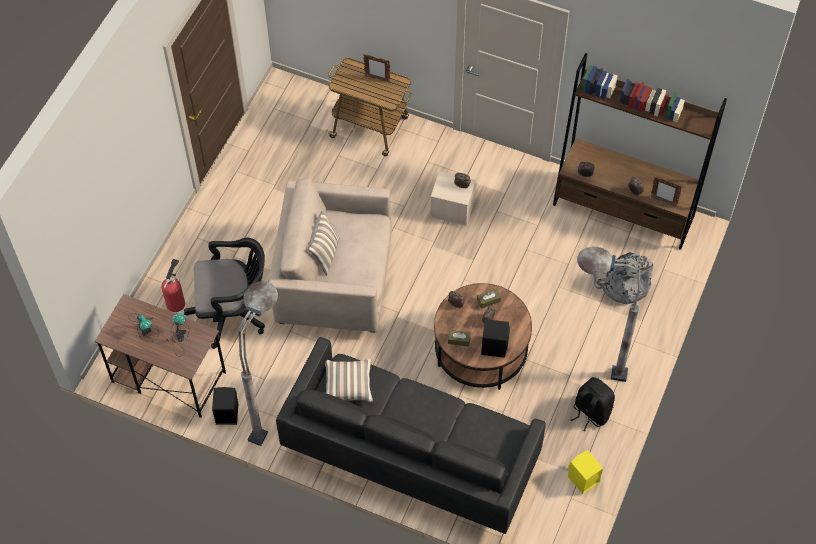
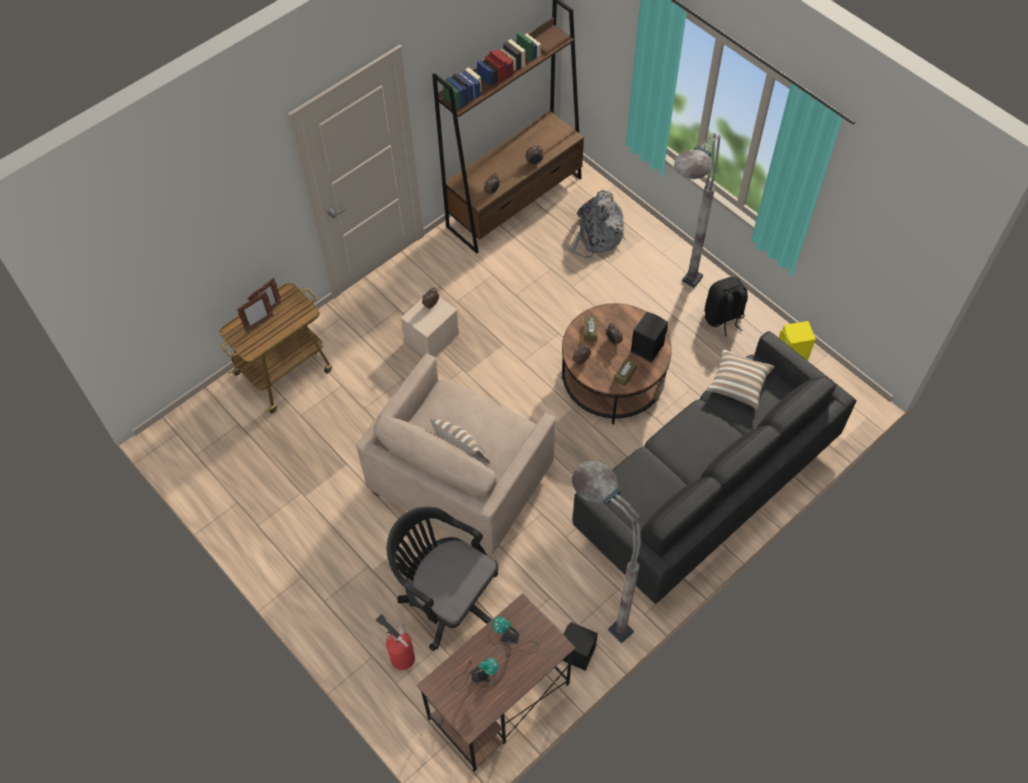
camera: 65 degrees left, 0 degrees up
black office chair [184,238,265,349] -> black office chair turned 75 degrees counterclockwise [387,506,498,651]
pillow [325,359,373,402] -> pillow moved to [706,349,774,410]
picture frame [651,177,682,207] -> picture frame moved to [237,291,274,333]

